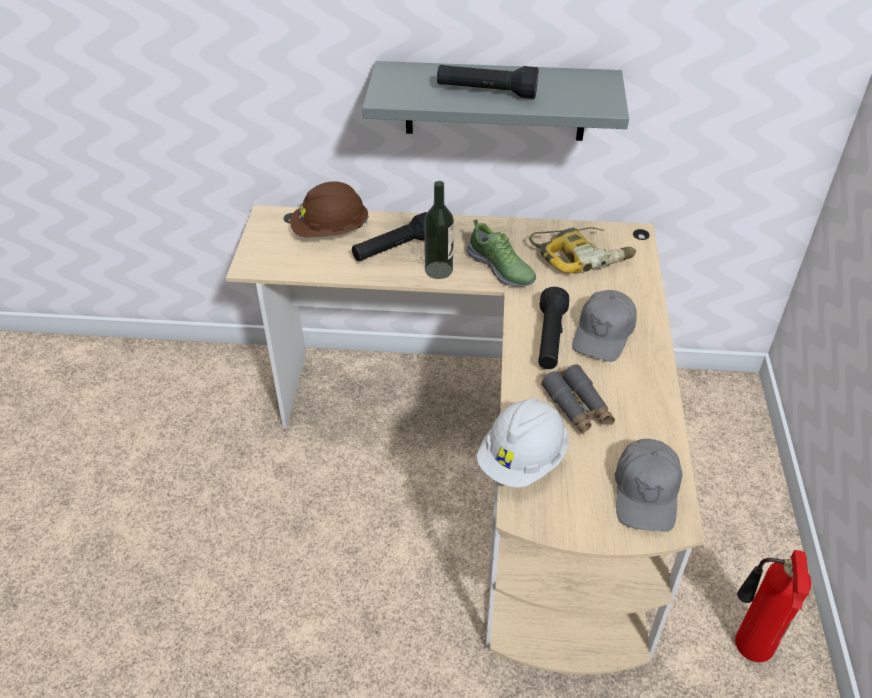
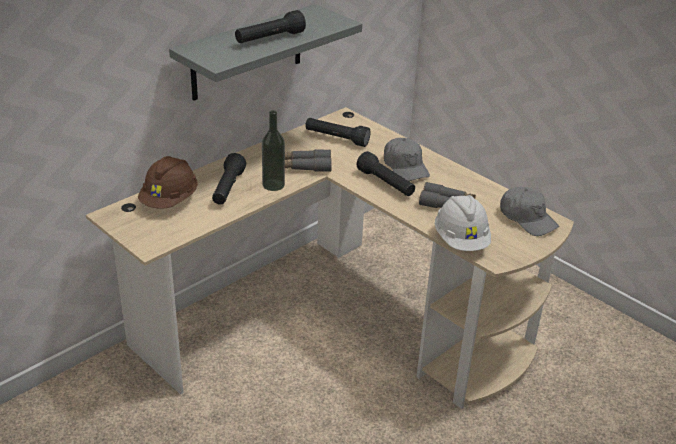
camera: 50 degrees left, 10 degrees down
shoe [467,219,536,287] -> grey binoculars [285,150,332,172]
power drill [529,227,636,274] -> black flashlight [305,118,371,147]
fire extinguisher [735,550,811,662] -> none

